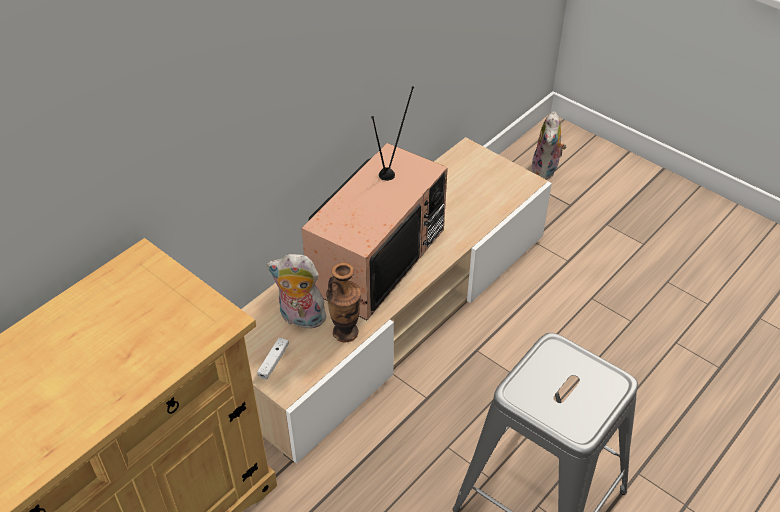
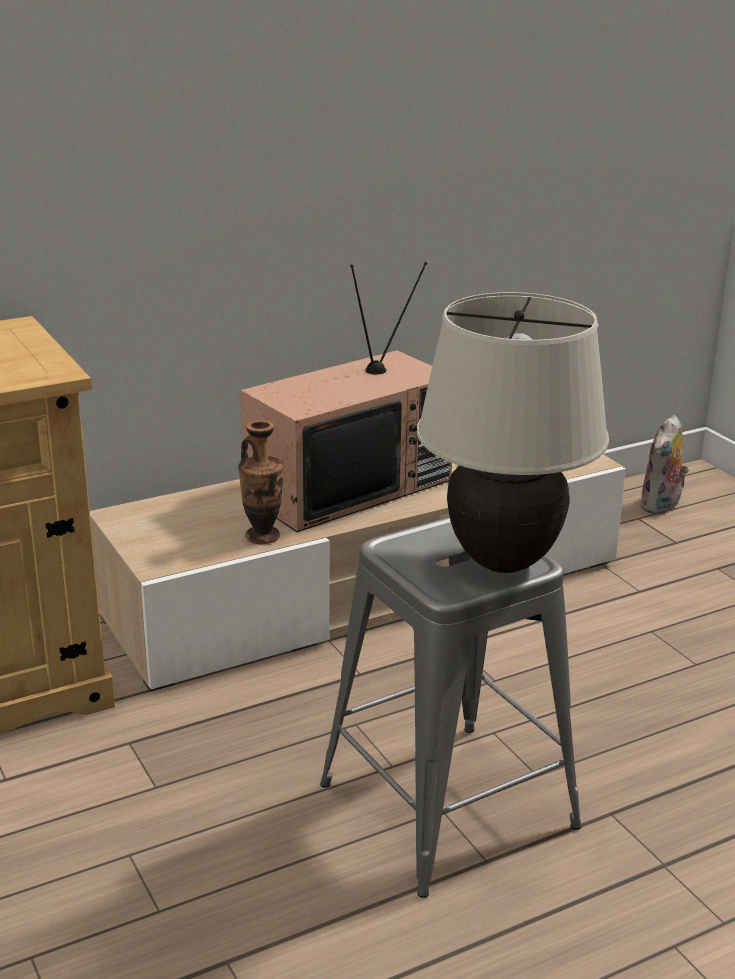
camera: 20 degrees right, 20 degrees down
white game controller [257,337,289,380] -> none
plush toy [267,254,326,329] -> none
none -> beige table lamp [417,292,609,573]

